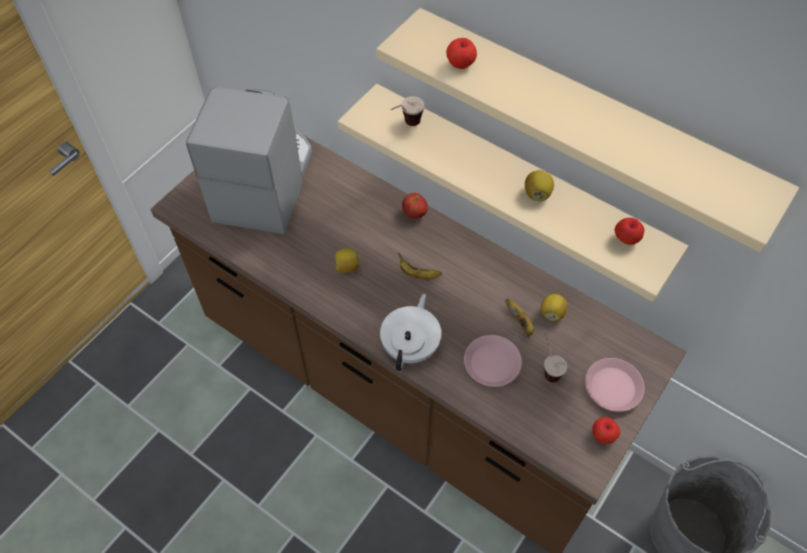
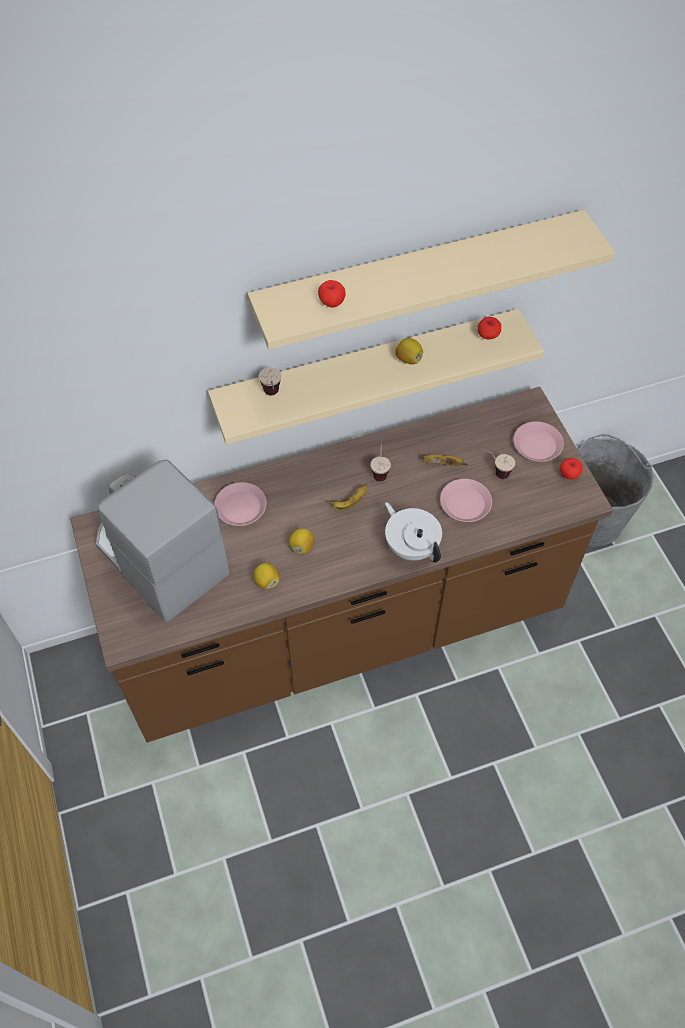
camera: 55 degrees left, 0 degrees up
tomato [402,193,428,219] -> none
lemon [541,294,568,321] -> lemon moved to [253,563,280,589]
none -> pink plate [214,482,266,526]
none -> cup [370,435,391,481]

